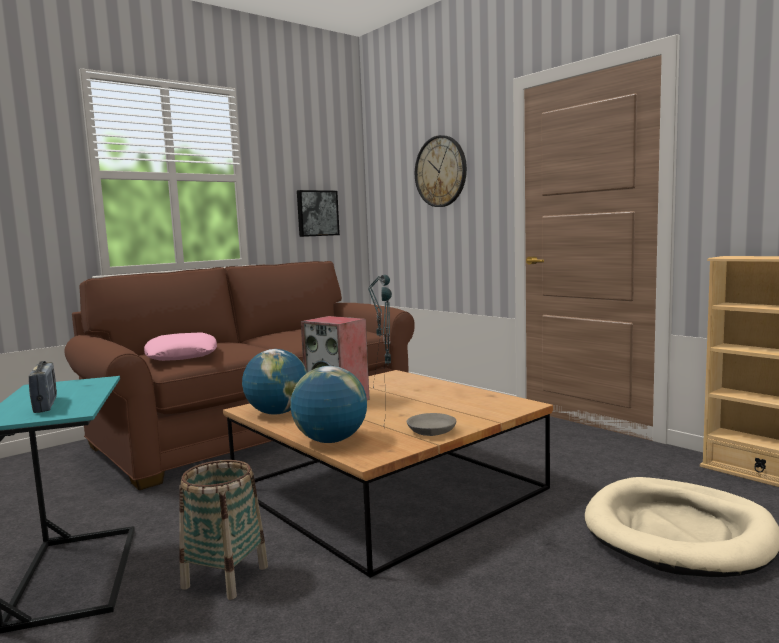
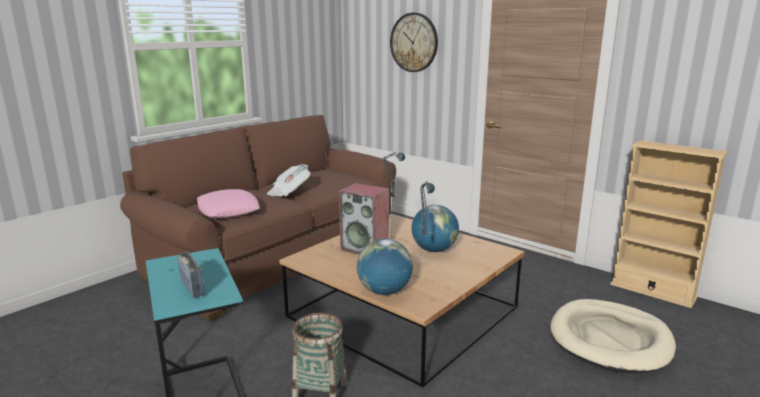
camera: 10 degrees left, 10 degrees up
globe [242,349,307,414] -> globe moved to [412,205,459,252]
picture [297,190,340,237] -> none
grey bowl [407,413,456,436] -> none
none -> newspaper [267,164,310,196]

